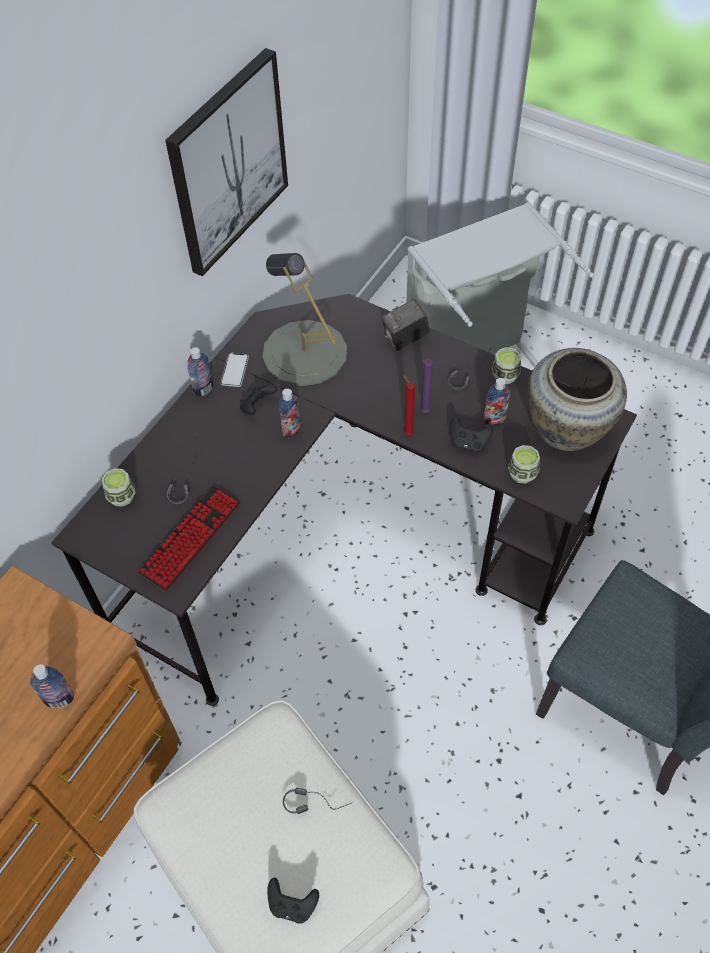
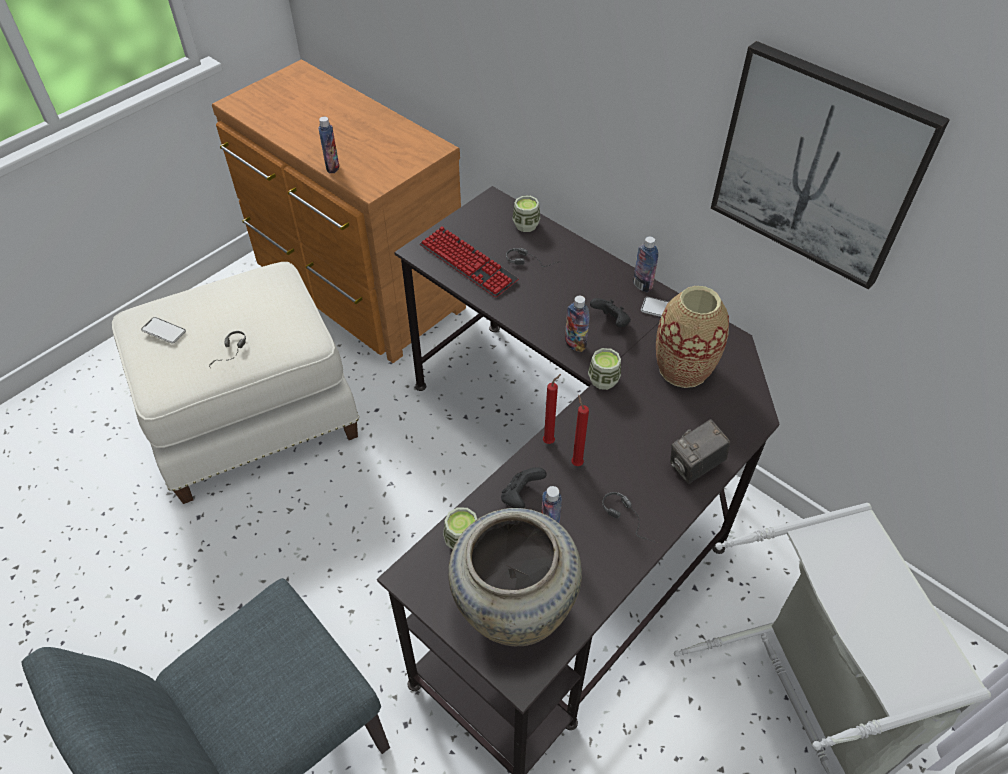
camera: 100 degrees right, 5 degrees down
grey table lamp [262,253,347,386] -> vase [656,286,729,388]
black game controller [267,878,319,924] -> phone [141,317,186,344]
camera [382,299,430,351] -> camera turned 105 degrees counterclockwise [670,419,730,484]
purple candle [420,359,433,413] -> red candle [571,395,589,466]
cup [492,347,521,384] -> cup moved to [588,348,621,390]

